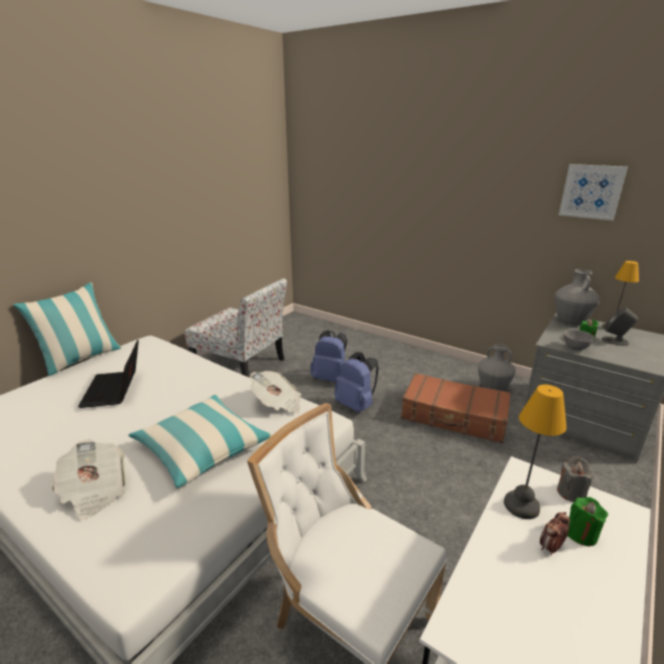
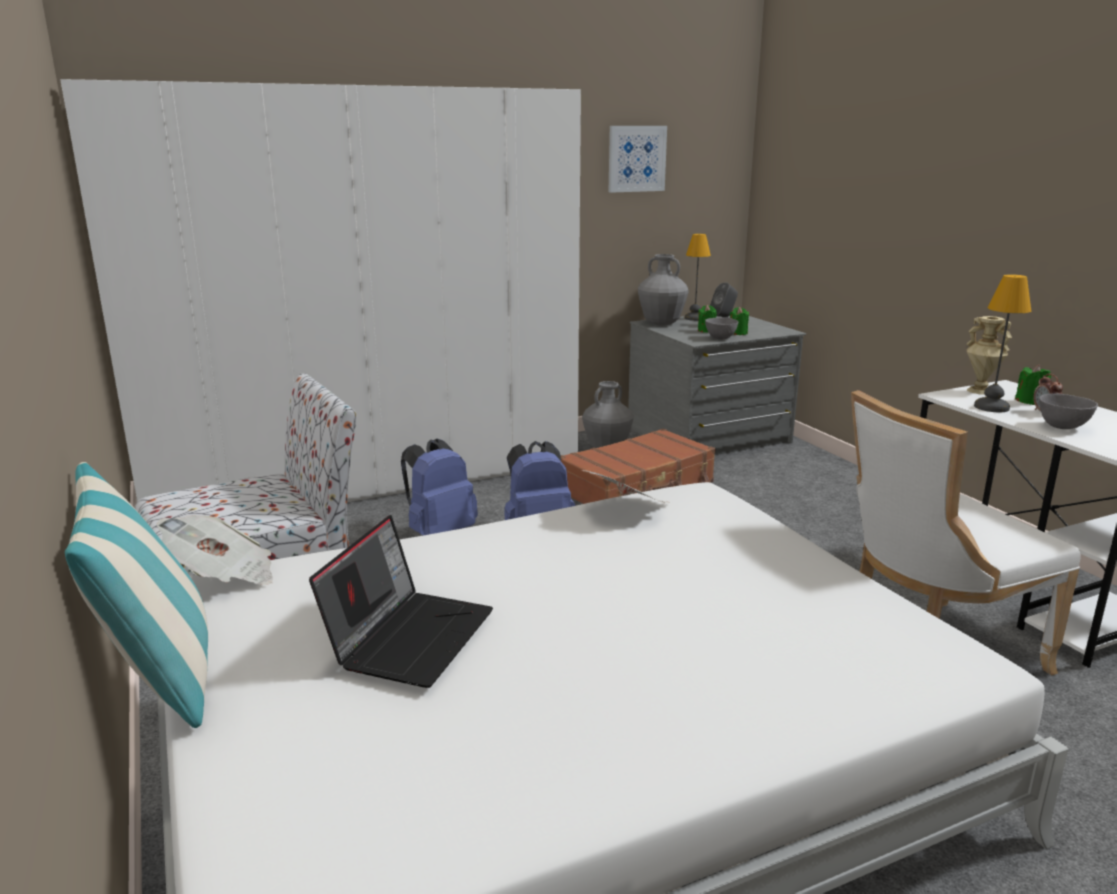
camera: 60 degrees left, 5 degrees down
newspaper [52,439,126,520] -> newspaper moved to [157,515,273,585]
laptop [78,340,139,408] -> laptop turned 90 degrees counterclockwise [309,515,493,688]
pillow [128,394,272,488] -> none
grey candle [557,457,594,502] -> beige vase [967,316,1012,395]
none -> white wardrobe [60,79,581,502]
none -> green candle [730,307,749,335]
none -> grey bowl [1039,393,1098,429]

